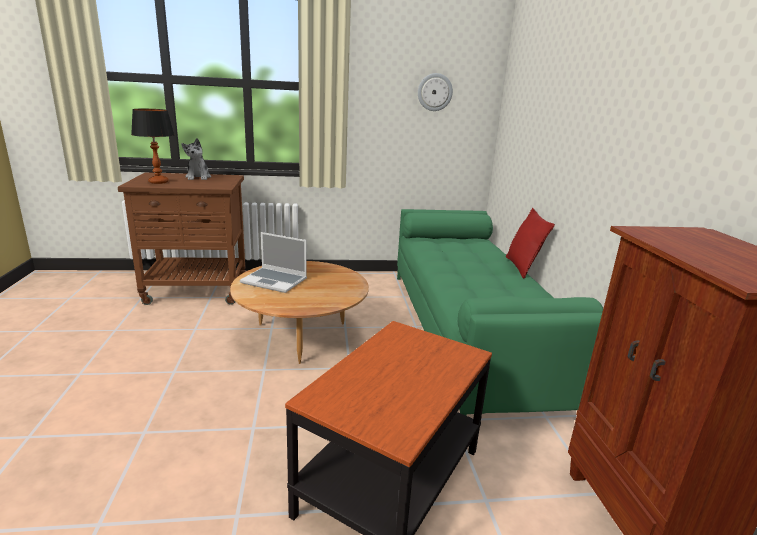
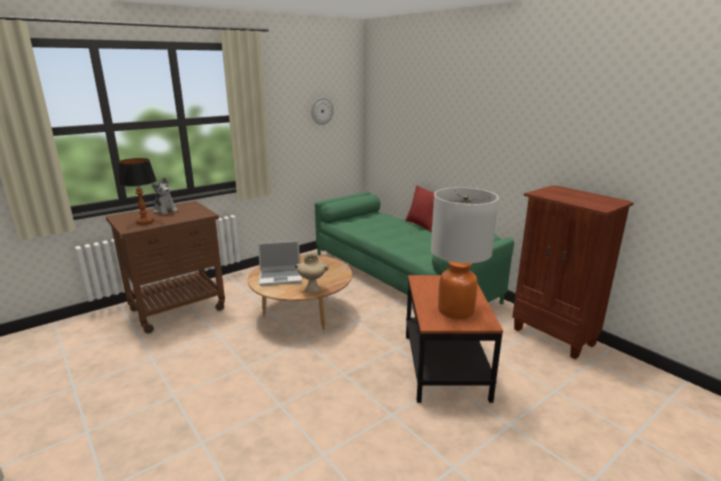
camera: 30 degrees left, 0 degrees up
none -> beige vase [295,253,329,293]
none -> table lamp [431,187,498,319]

